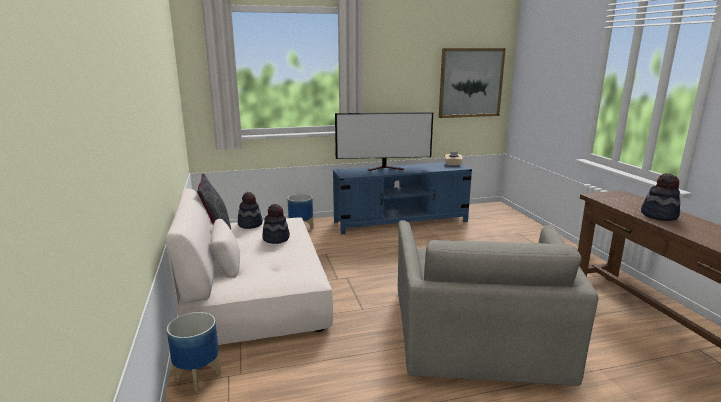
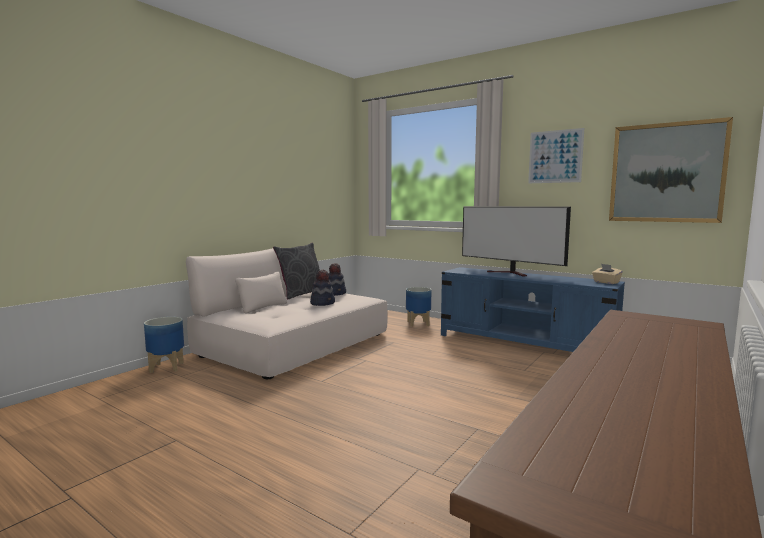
camera: 50 degrees right, 10 degrees down
grey armchair [398,220,598,386] -> none
hat [641,173,680,221] -> none
none -> picture [528,128,584,183]

